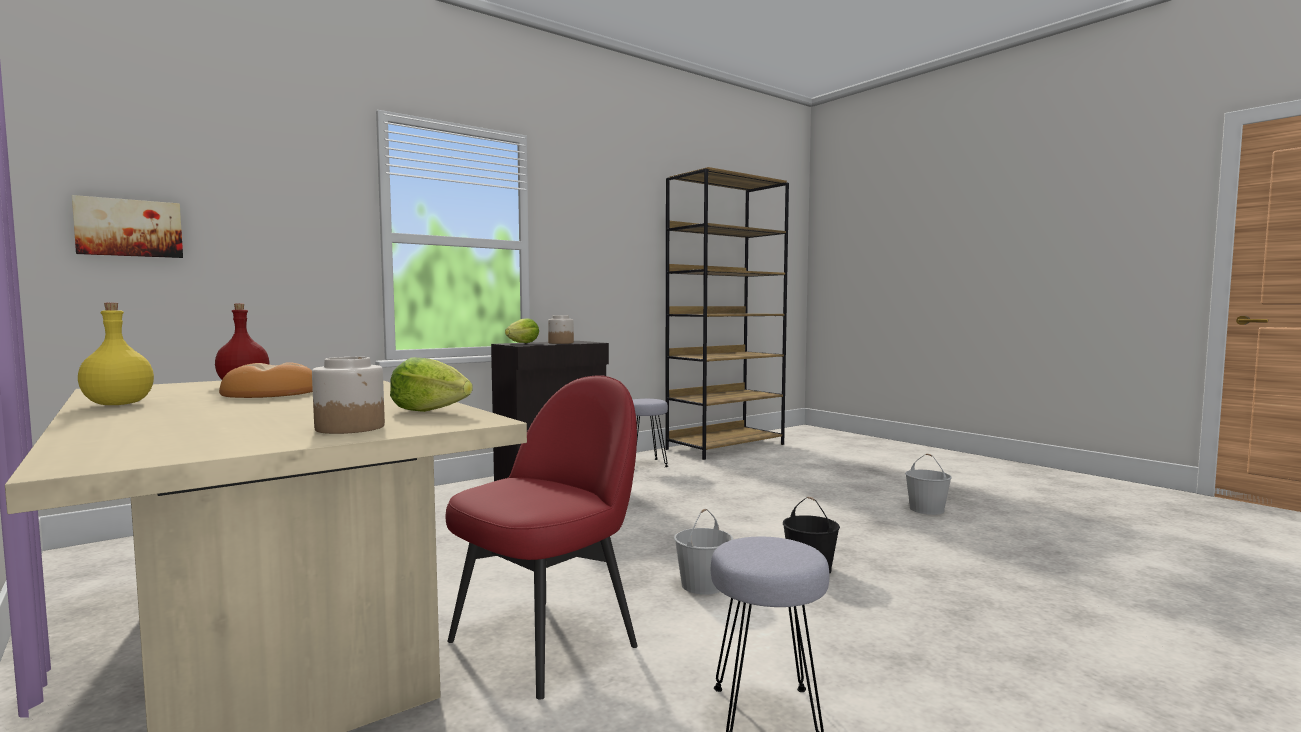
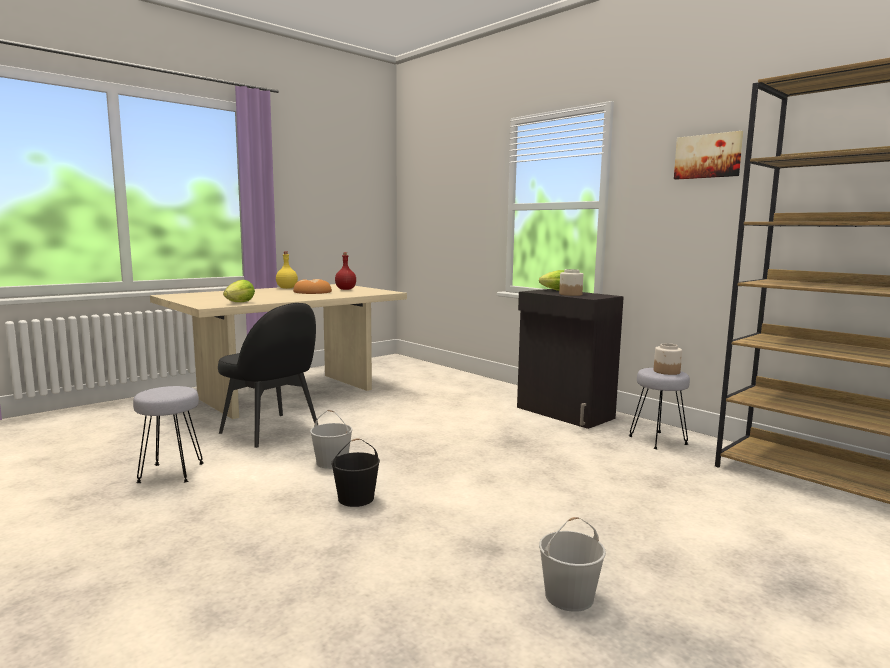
camera: 85 degrees right, 5 degrees up
picture [72,195,183,258] -> picture moved to [674,131,743,180]
jar [312,357,385,434] -> jar moved to [654,343,682,375]
red chair [446,375,638,700] -> black chair [218,303,318,448]

